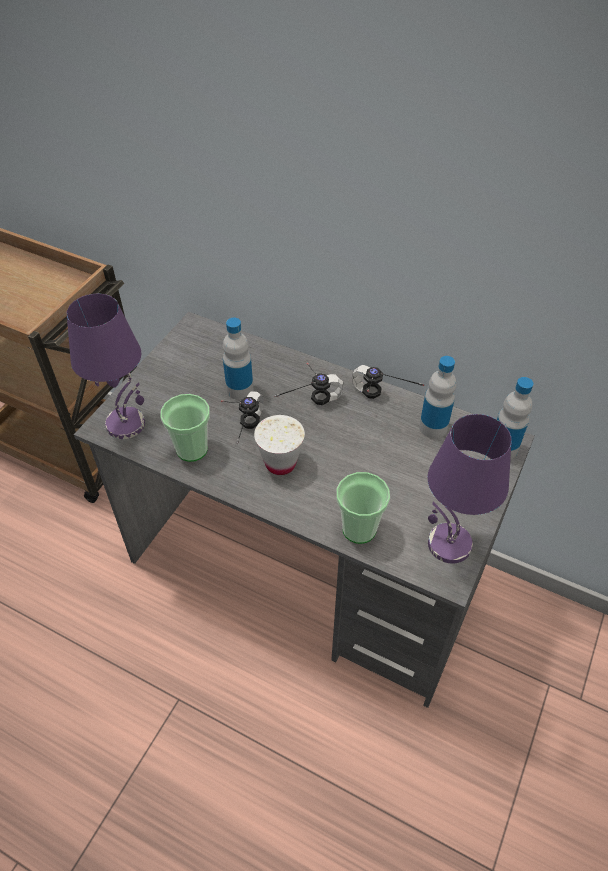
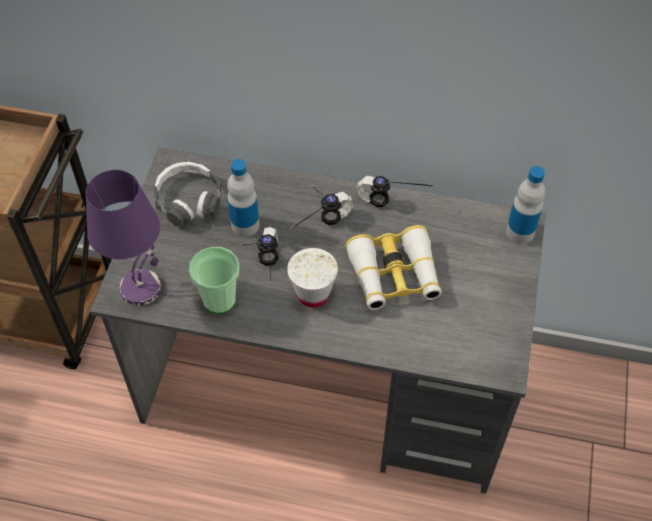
camera: 15 degrees left, 5 degrees up
cup [336,472,390,544] -> none
bottle [419,356,456,439] -> none
purple table lamp [428,414,512,564] -> none
none -> headphones [153,161,221,226]
none -> binoculars [345,225,442,310]

